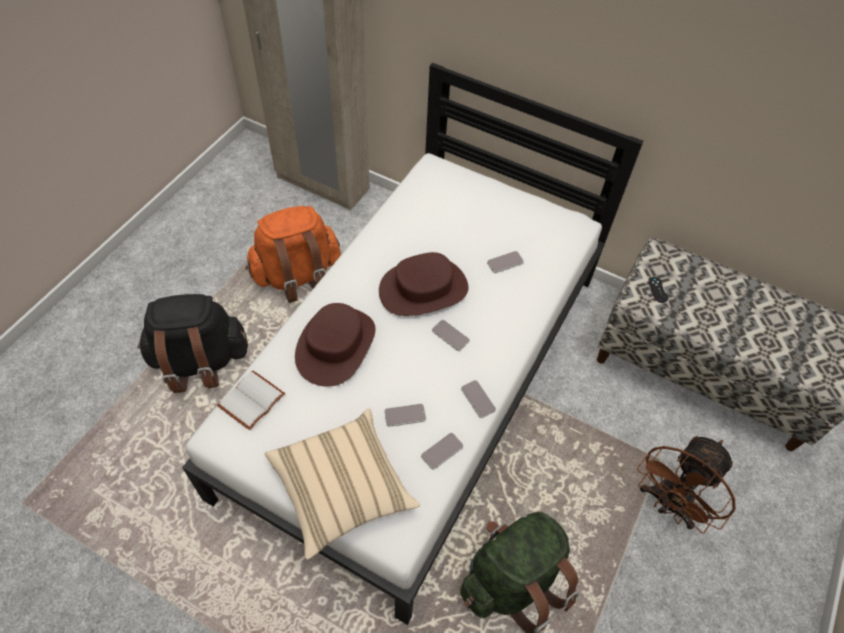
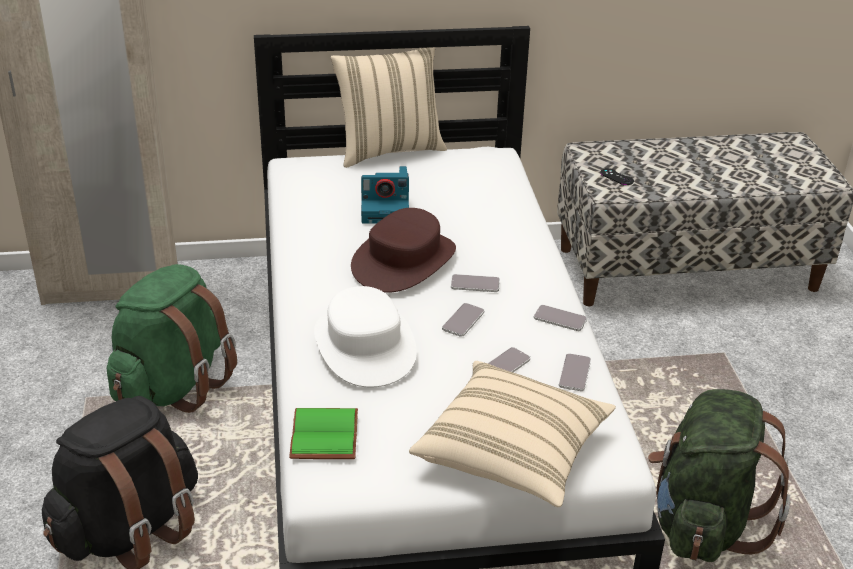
camera: 35 degrees left, 20 degrees down
white book [217,370,285,430] -> green book [289,408,358,459]
orange backpack [245,206,341,303] -> green backpack [107,264,237,413]
brown hat [295,303,376,387] -> white hat [314,286,417,387]
phone [487,251,524,273] -> phone moved to [442,303,484,337]
brown fan [637,436,735,533] -> none
none -> beige pillow [330,47,447,168]
none -> camera [361,166,409,223]

